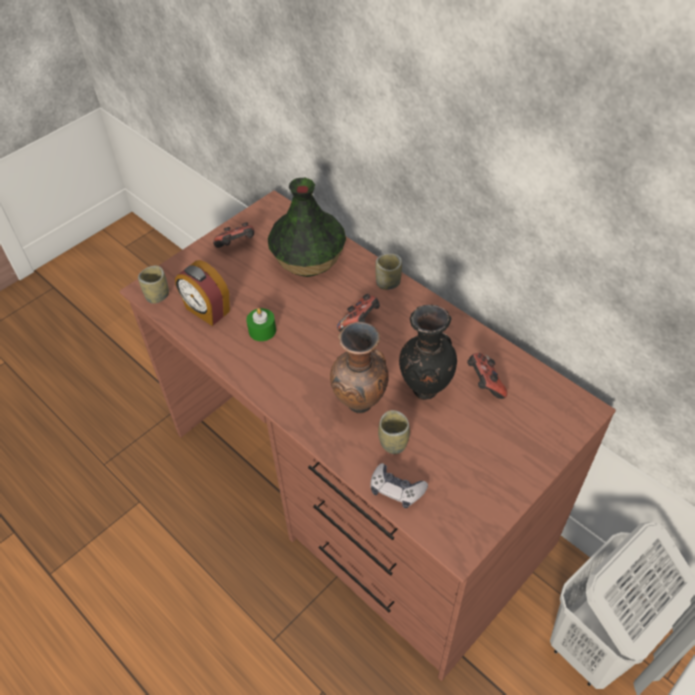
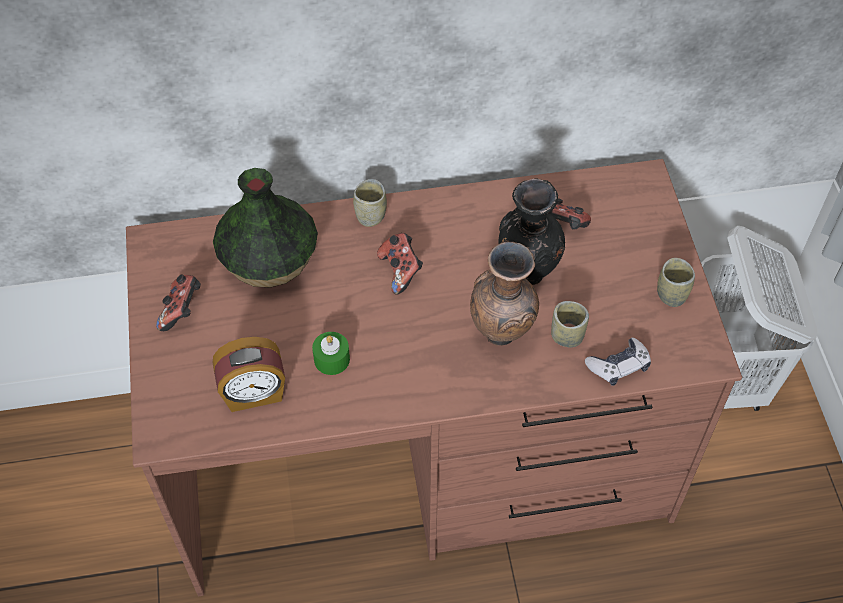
camera: 55 degrees left, 5 degrees up
cup [138,266,169,304] -> cup moved to [657,258,695,307]

